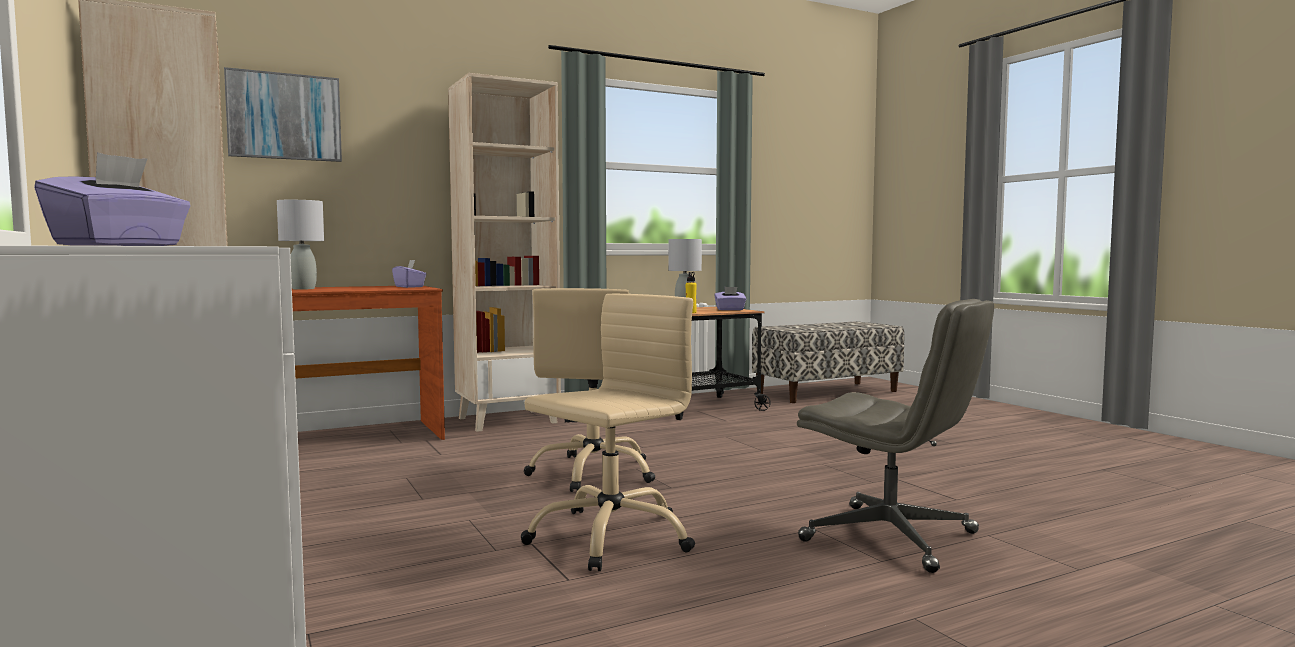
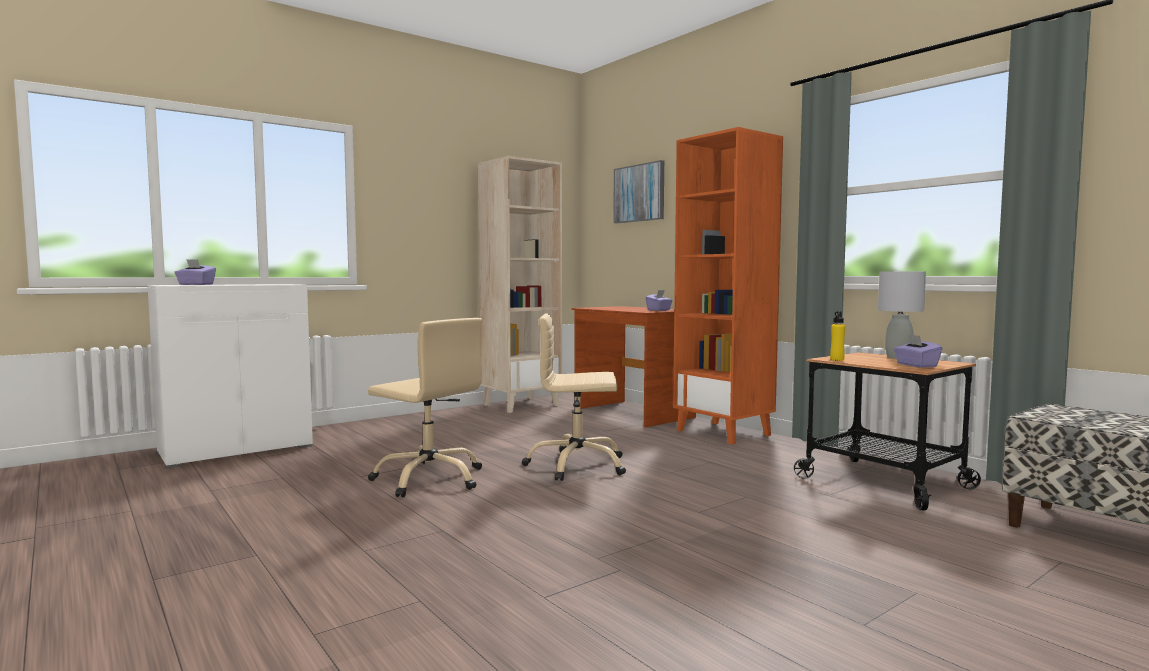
camera: 80 degrees right, 0 degrees up
grey table lamp [277,200,324,290] -> none
beige bookcase [448,73,561,432] -> orange bookcase [673,127,783,445]
grey office chair [797,299,994,573] -> none

